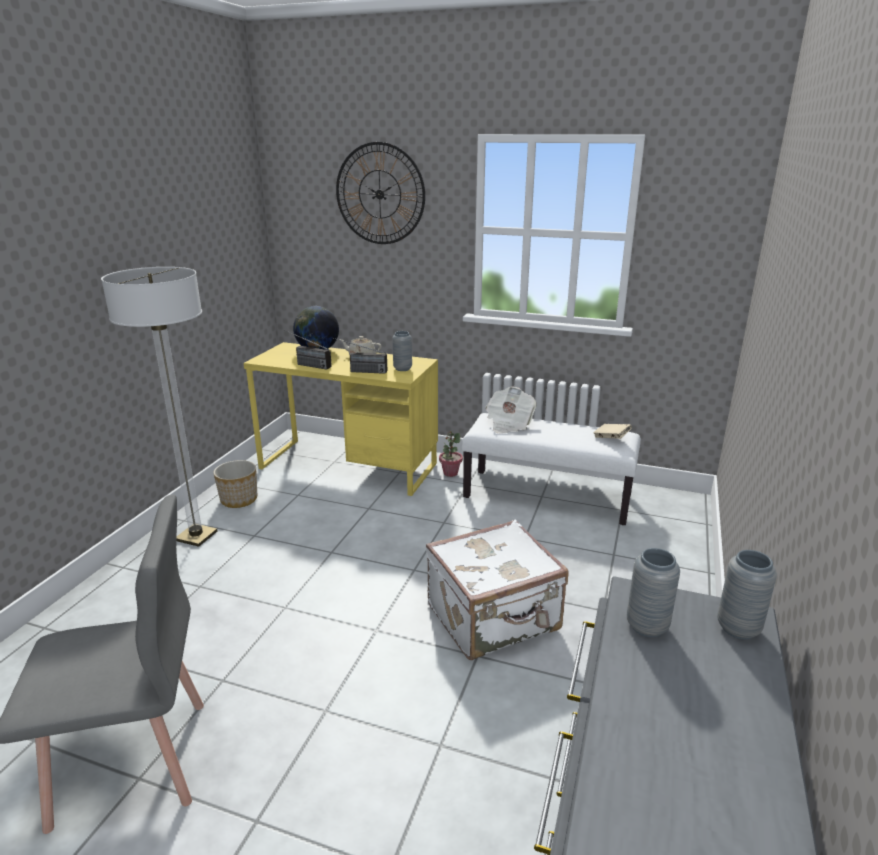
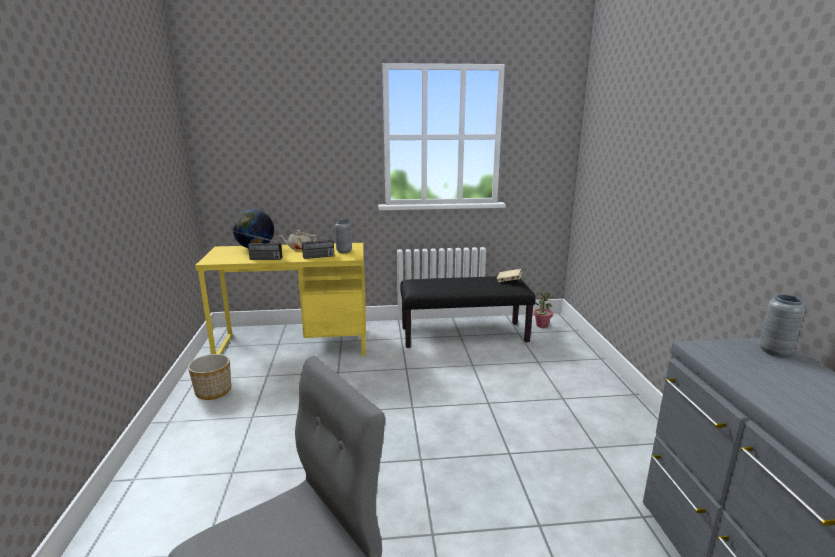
camera: 25 degrees left, 5 degrees down
floor lamp [101,267,217,547] -> none
wall clock [336,142,425,244] -> none
white suitcase [426,519,569,660] -> none
potted plant [439,431,463,477] -> potted plant moved to [534,292,553,328]
white bench [462,413,641,525] -> black bench [400,276,536,348]
newspaper [486,387,537,434] -> none
grey vase [627,548,680,637] -> none

